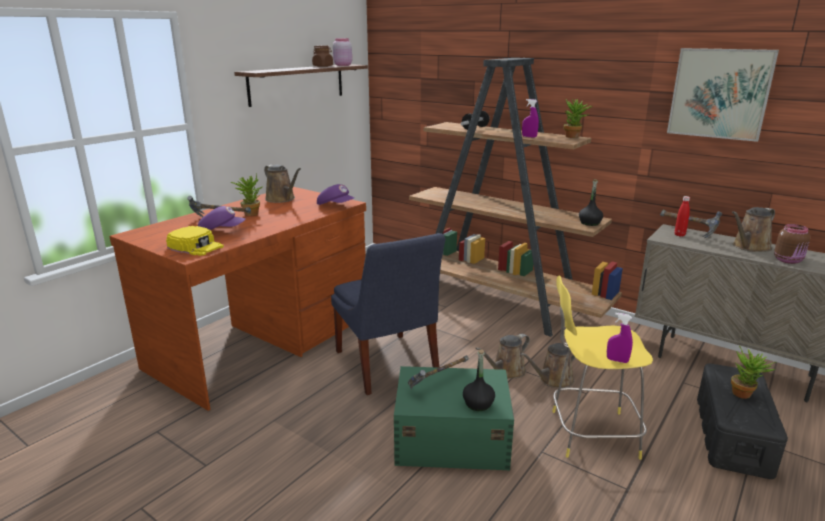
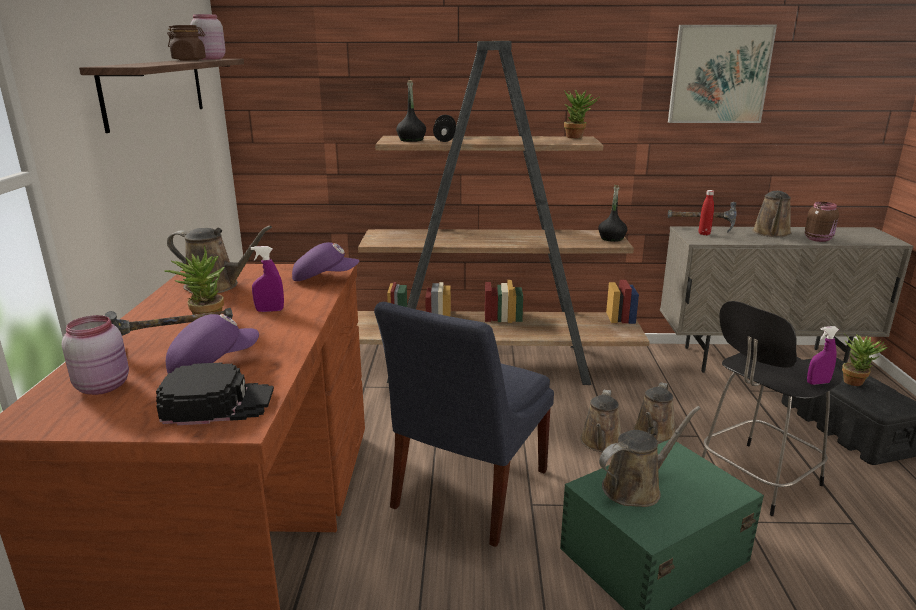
camera: 35 degrees left, 0 degrees up
yellow cap [166,226,224,256] -> black cap [156,362,274,425]
blue chair [331,233,445,395] -> blue chair turned 90 degrees clockwise [374,302,554,547]
hammer [408,355,469,389] -> brown watering can [599,406,701,507]
black bottle [463,349,495,411] -> black bottle moved to [396,80,426,142]
purple spray bottle [522,99,539,138] -> purple spray bottle moved to [251,246,284,312]
yellow stool [552,276,653,460] -> black stool [702,301,843,516]
none -> pink jar [62,315,129,395]

